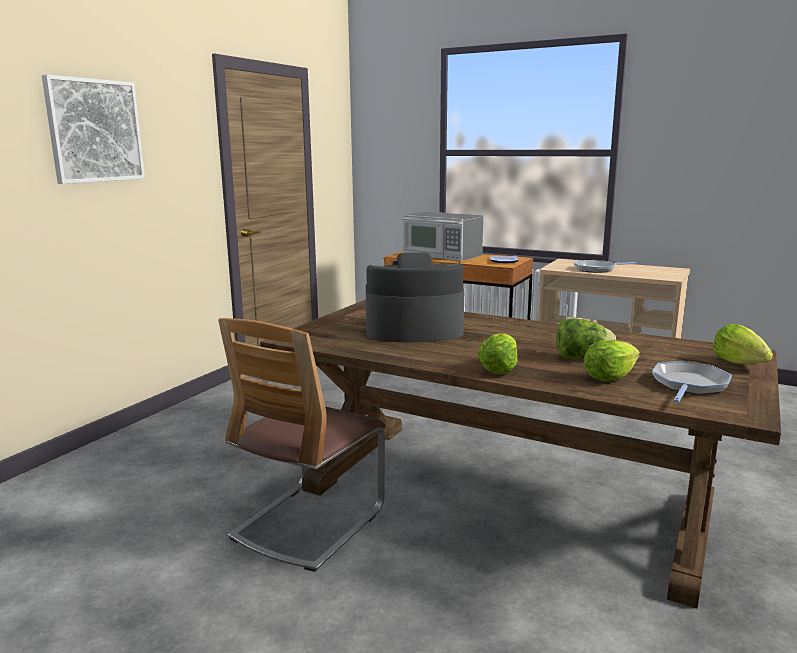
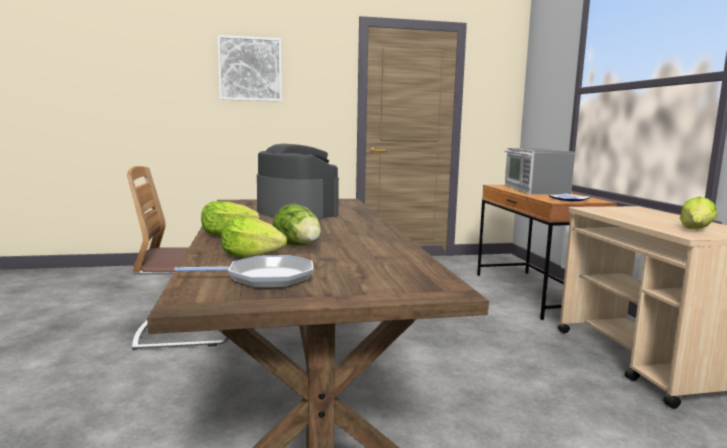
camera: 50 degrees right, 5 degrees down
frying pan [573,260,637,273] -> none
lettuce [713,324,773,364] -> lettuce moved to [680,197,717,229]

